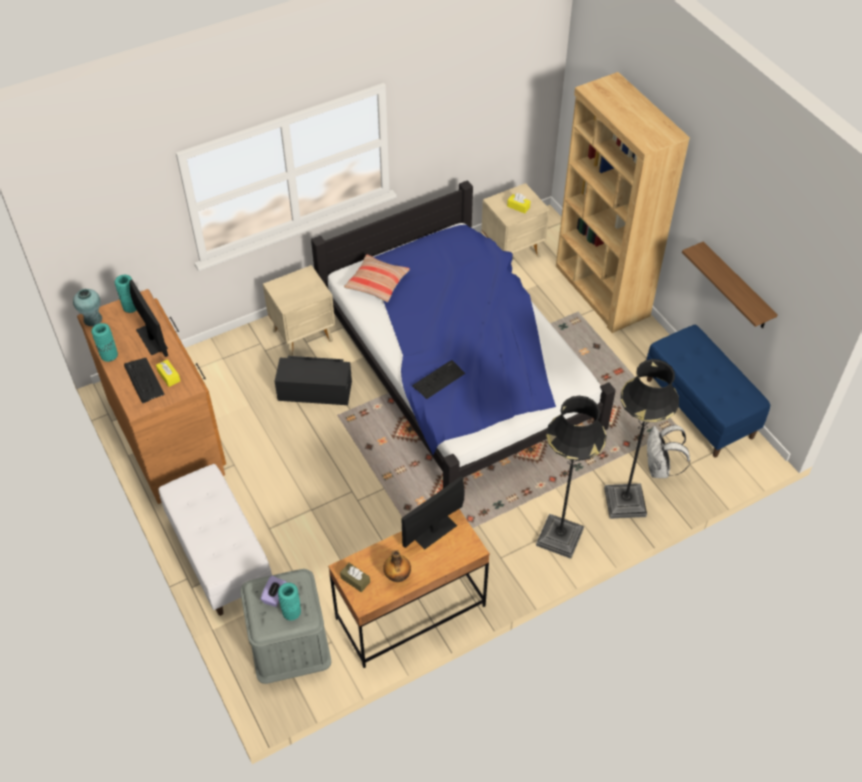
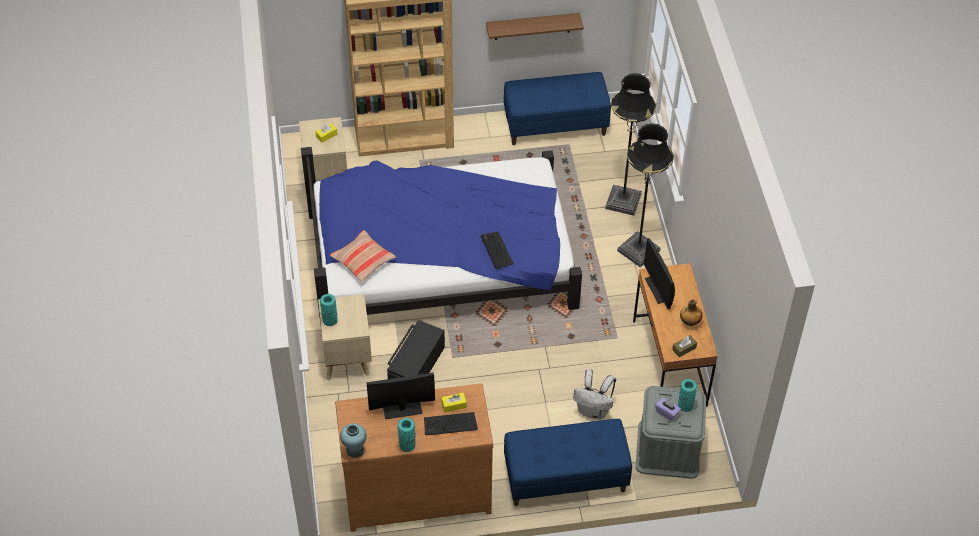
camera: 70 degrees left, 0 degrees up
turquoise vase [115,275,137,313] -> turquoise vase moved to [320,294,338,326]
white bench [159,464,272,616] -> blue bench [504,419,632,506]
white backpack [647,425,690,478] -> white backpack moved to [573,369,616,420]

